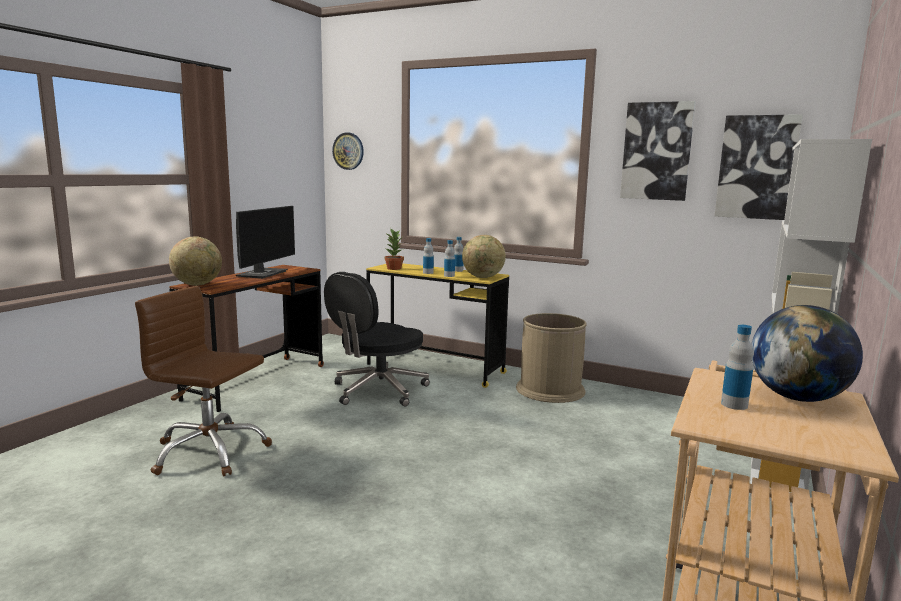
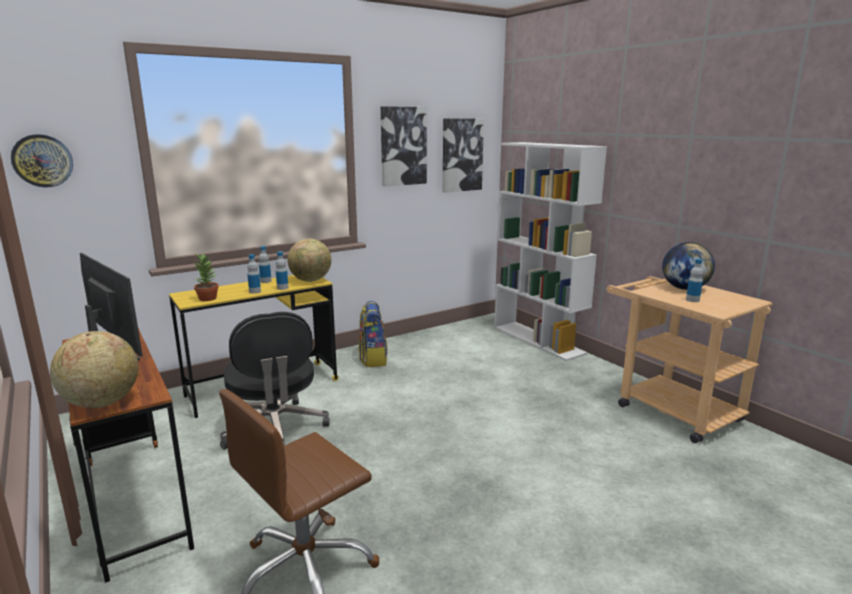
camera: 60 degrees left, 5 degrees up
brown trash can [516,313,587,403] -> backpack [359,301,388,367]

